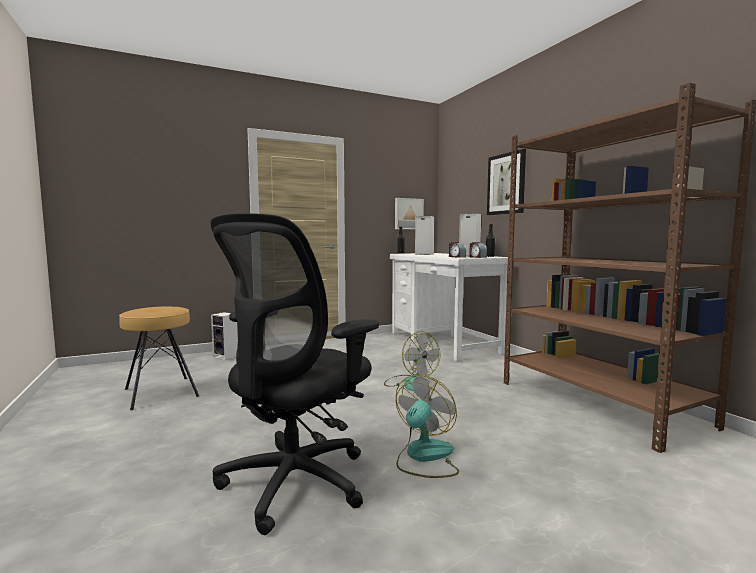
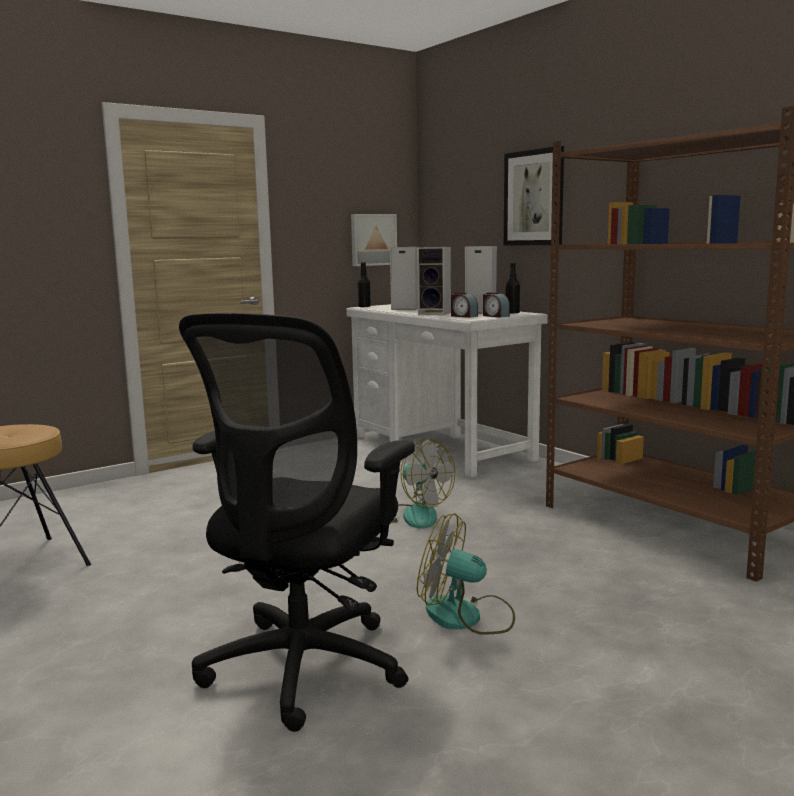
camera: 10 degrees left, 5 degrees up
speaker [211,312,238,360] -> speaker moved to [417,247,451,315]
fan [396,375,459,478] -> fan turned 90 degrees counterclockwise [417,513,515,635]

